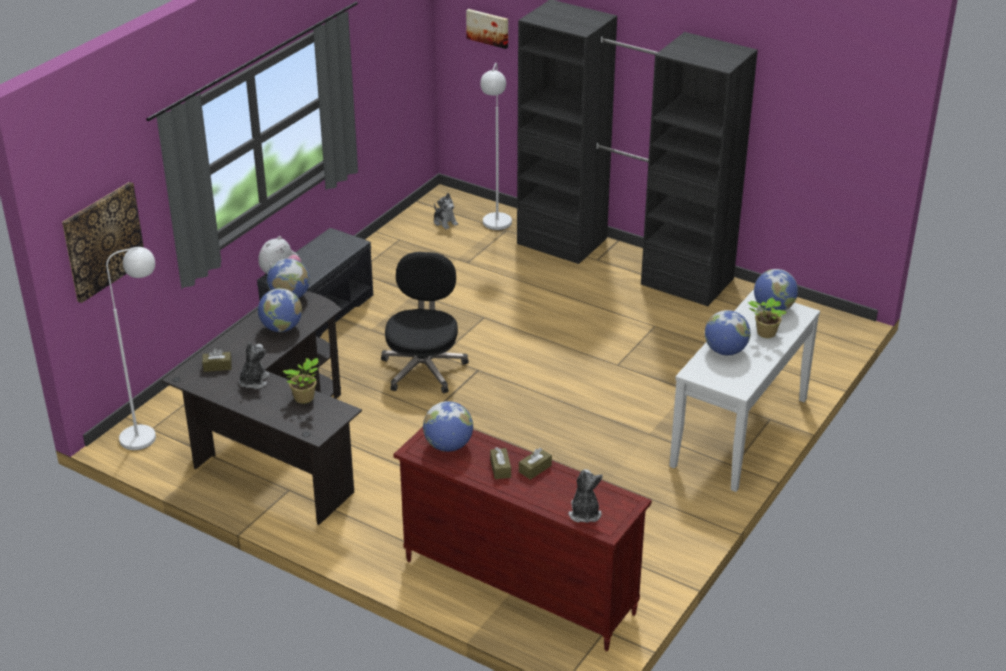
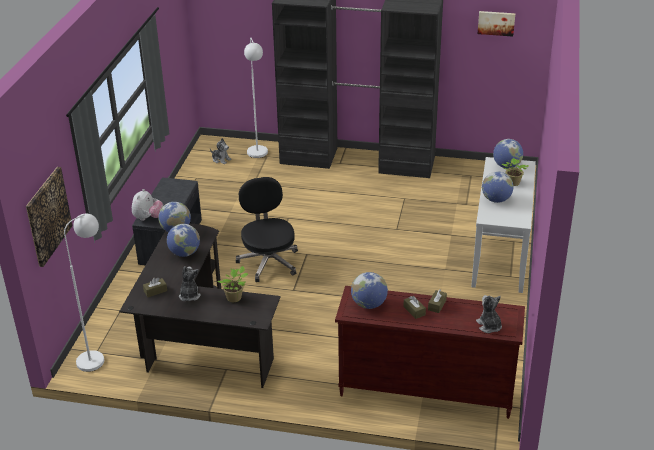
camera: 20 degrees left, 0 degrees up
picture [466,9,508,49] -> picture moved to [478,11,515,37]

